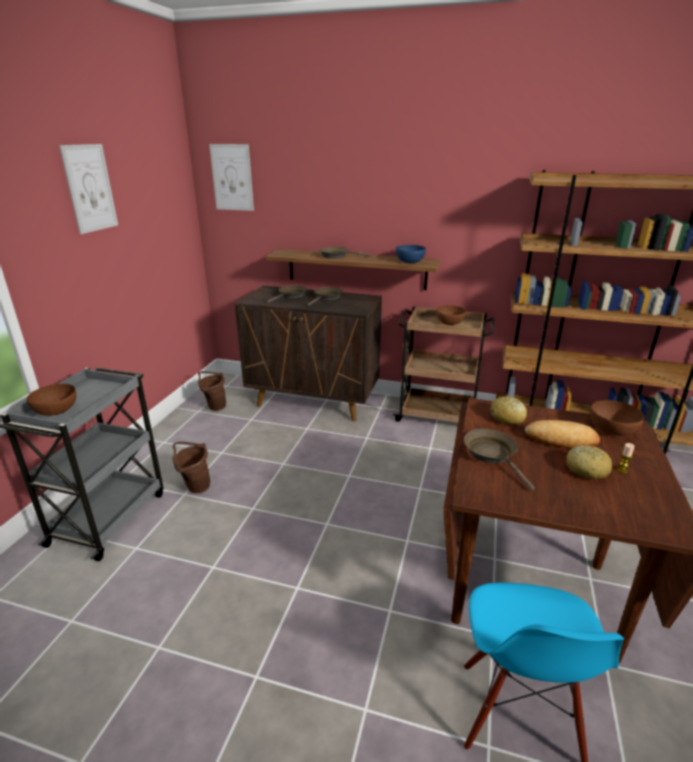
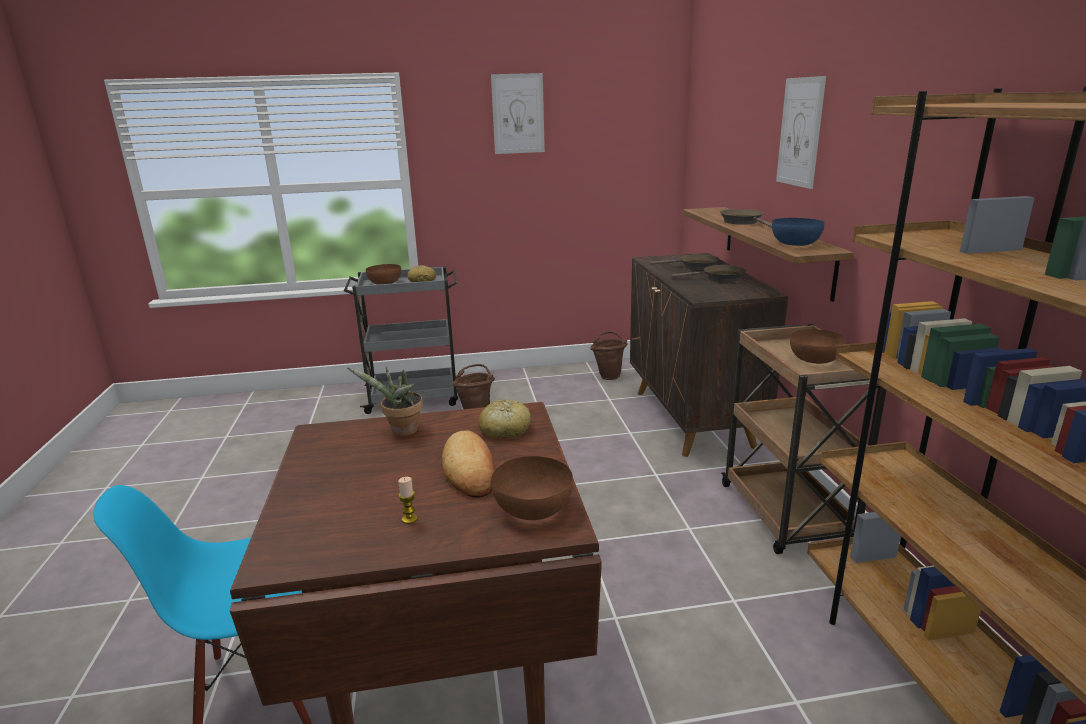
camera: 65 degrees right, 5 degrees down
picture [209,144,254,211] -> picture moved to [776,76,826,189]
brown frying pan [464,429,535,490] -> potted plant [347,366,423,436]
bread [567,445,612,479] -> bread moved to [407,265,436,282]

